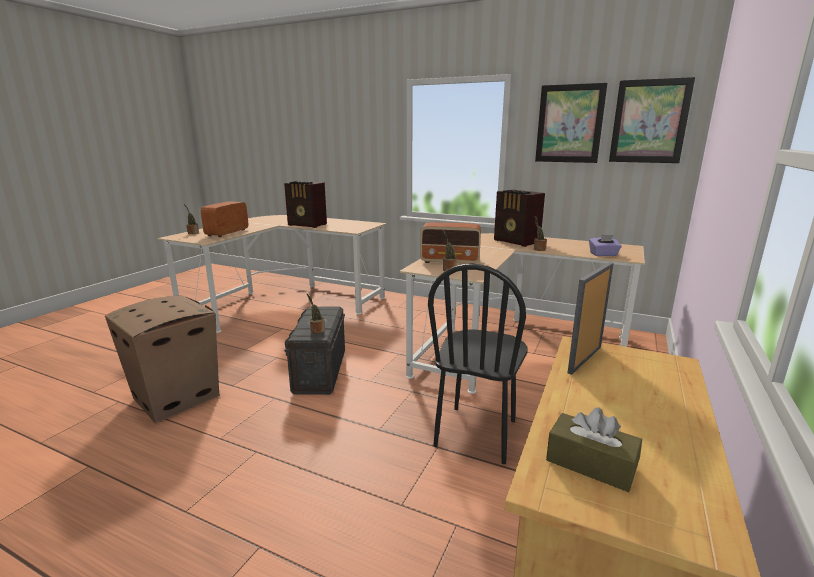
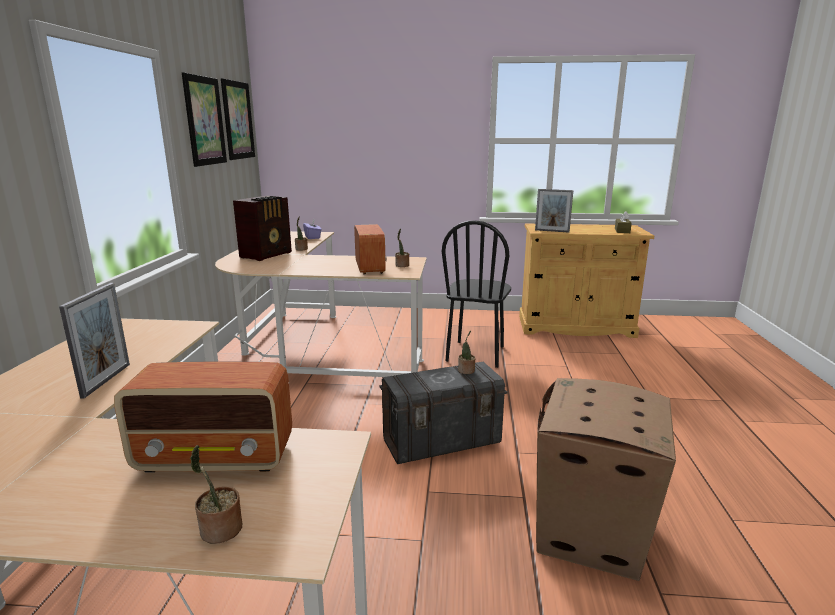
camera: 110 degrees left, 0 degrees up
radio [284,181,327,228] -> picture frame [59,283,130,399]
black chair [428,264,528,464] -> black chair turned 105 degrees clockwise [442,220,511,368]

